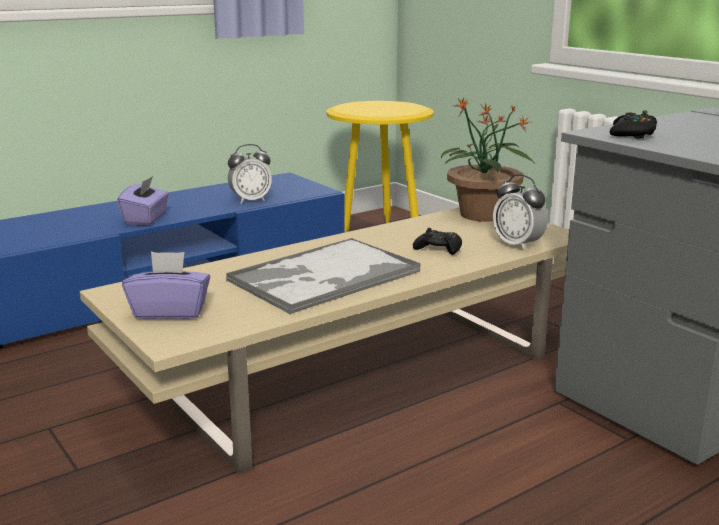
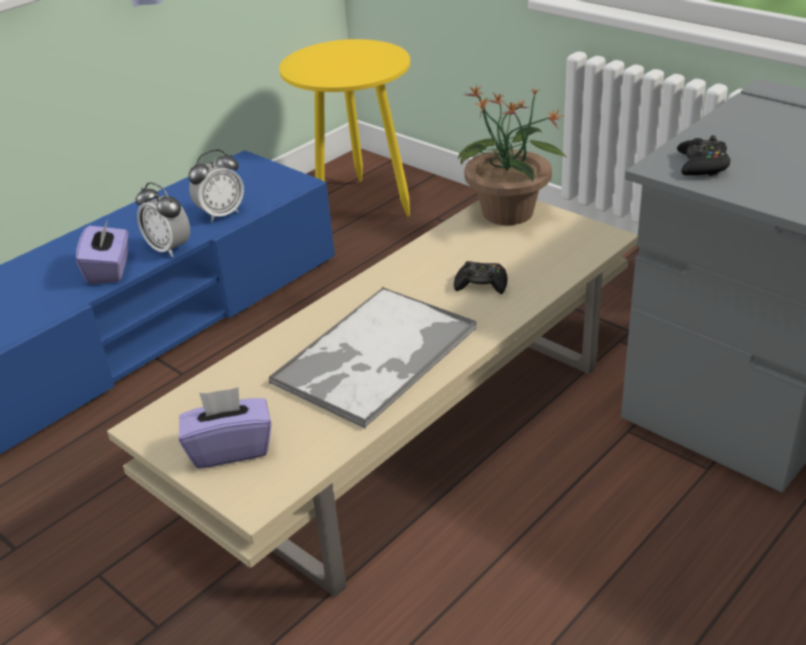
camera: 10 degrees left, 15 degrees up
alarm clock [493,174,548,251] -> alarm clock moved to [135,182,190,257]

